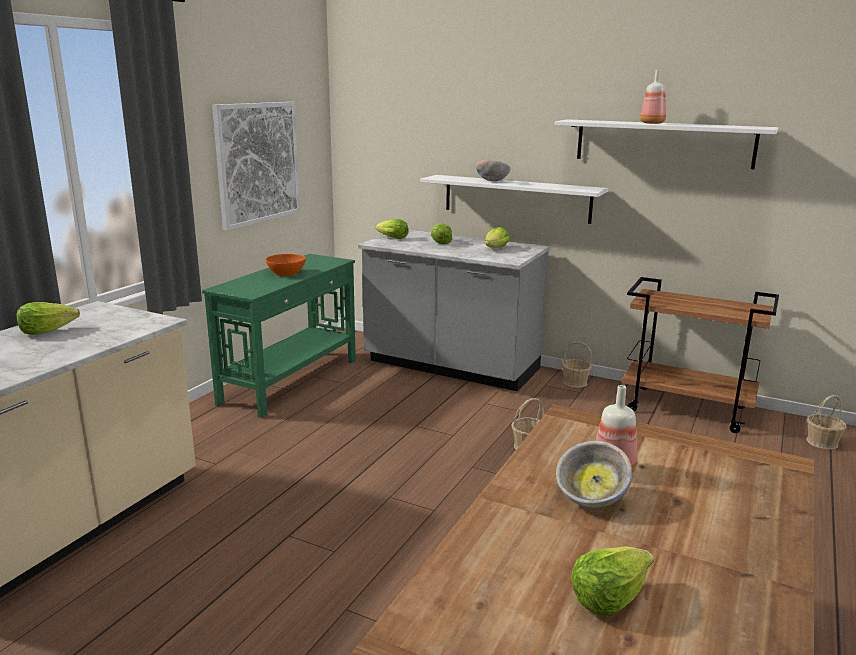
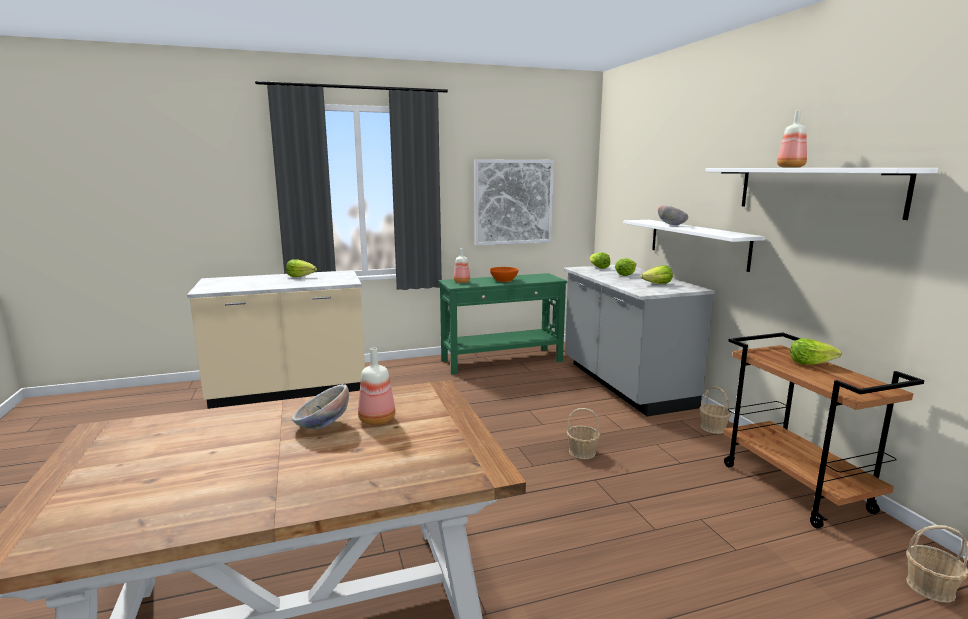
camera: 45 degrees right, 5 degrees down
lettuce [571,546,654,616] -> lettuce moved to [790,338,842,365]
none -> bottle [454,248,470,283]

